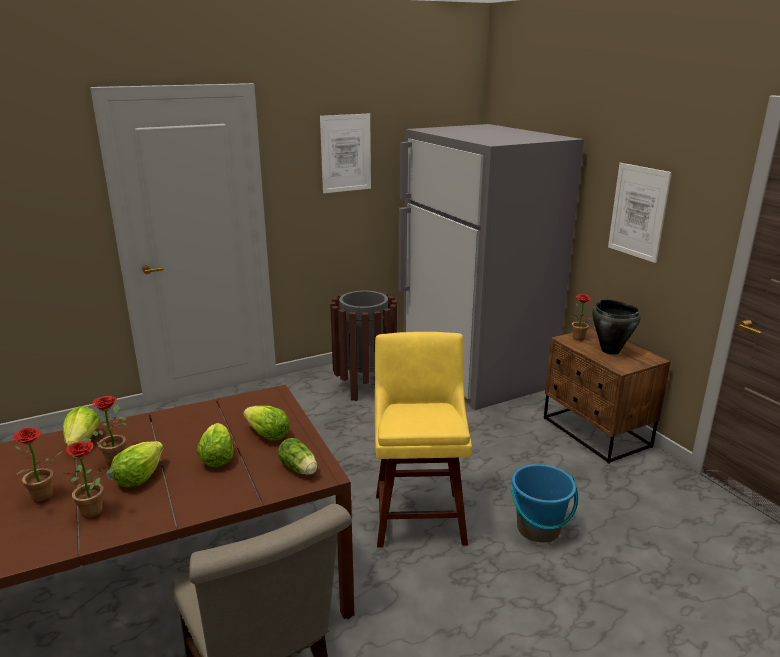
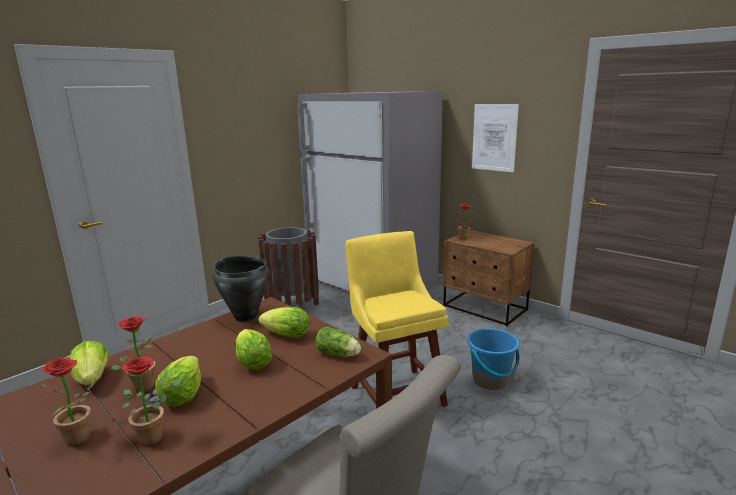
camera: 20 degrees left, 5 degrees down
picture [320,113,371,193] -> none
black cooking pot [592,299,641,355] -> black cooking pot moved to [212,256,270,322]

